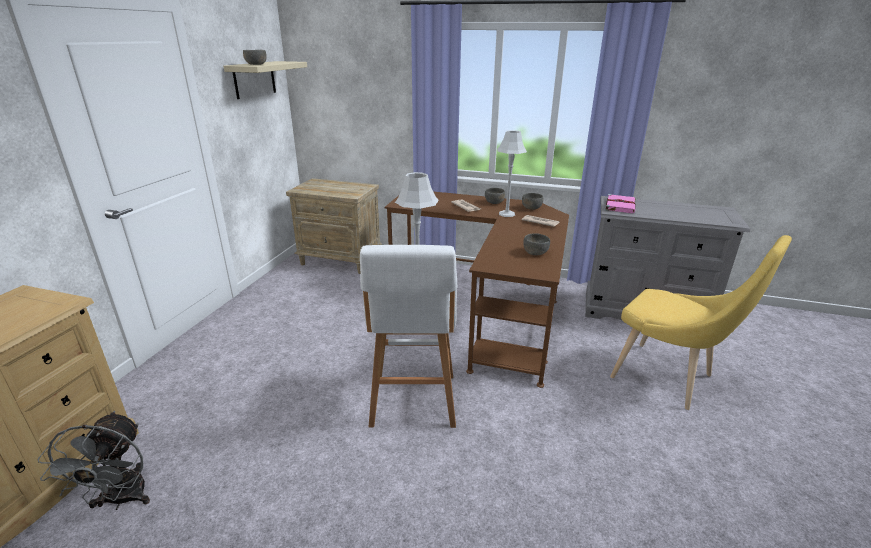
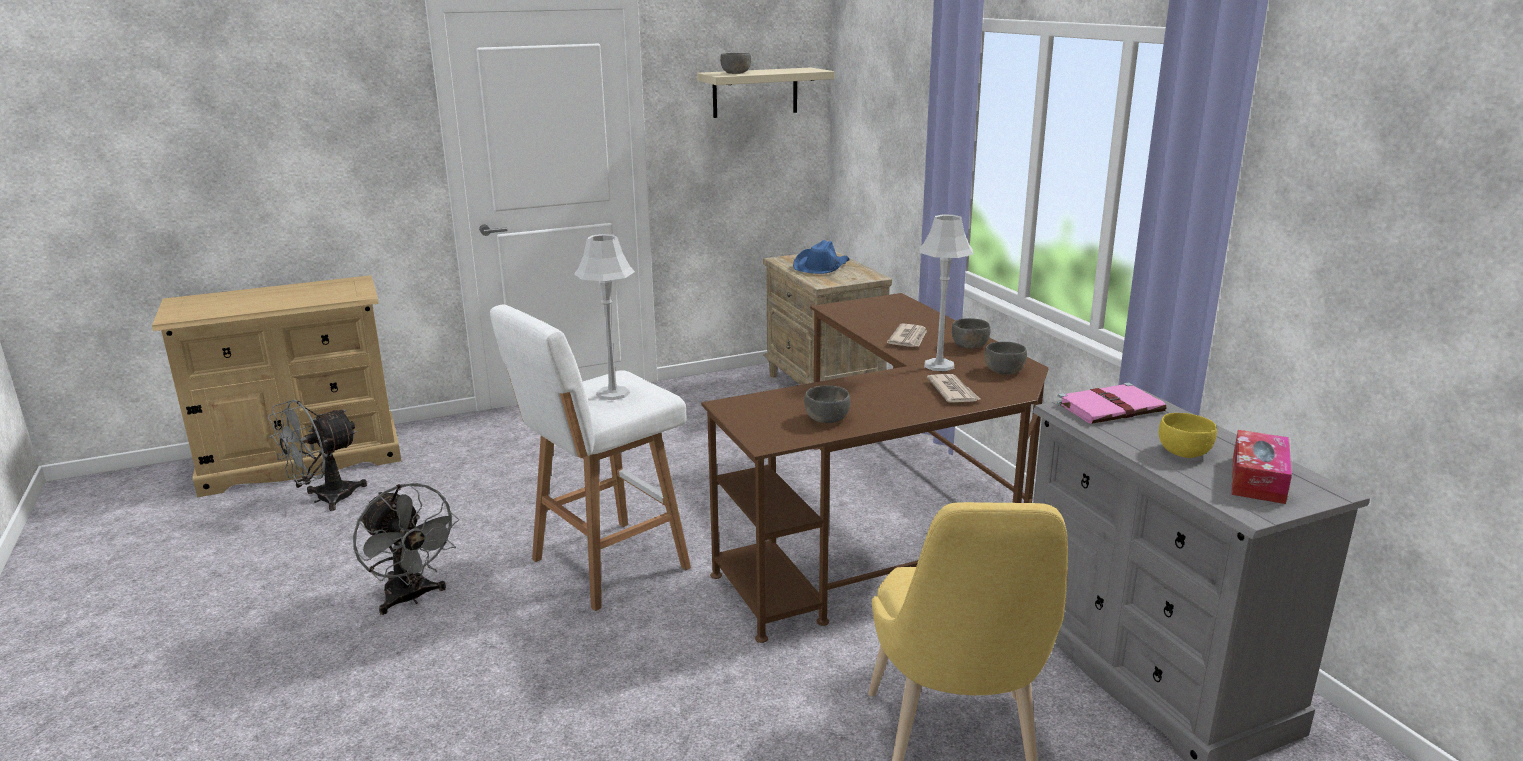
camera: 50 degrees right, 5 degrees down
none -> grey fan [353,483,460,615]
none -> blue hat [793,240,850,274]
none -> yellow bowl [1159,413,1217,458]
none -> tissue box [1231,430,1292,504]

